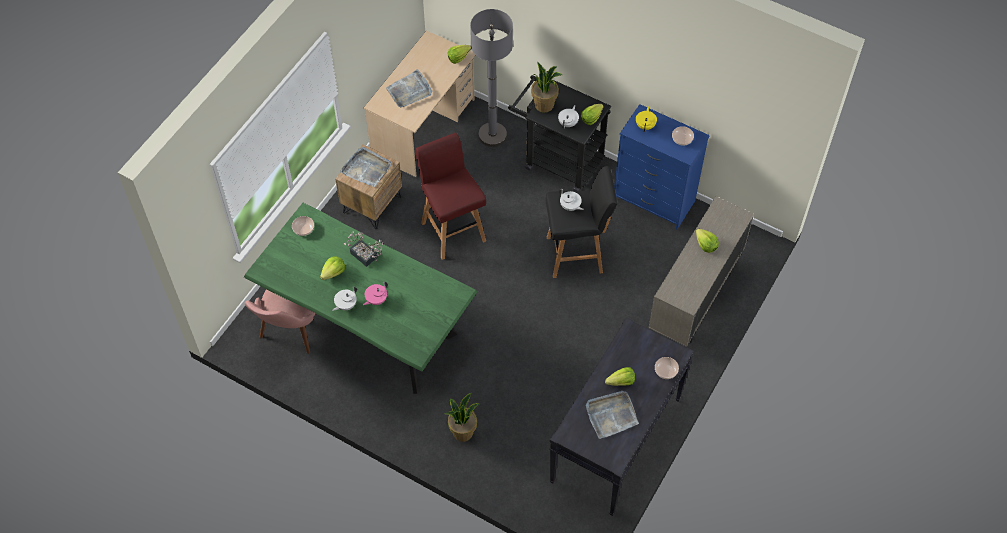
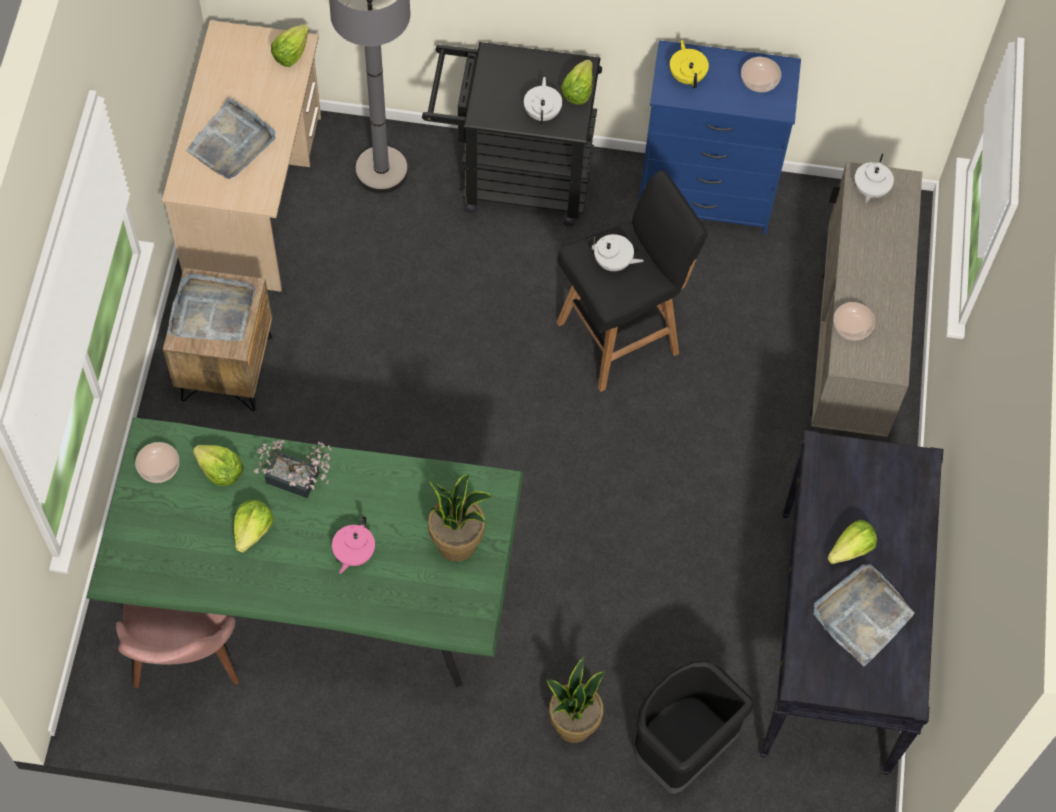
camera: 25 degrees left, 5 degrees up
white teapot [332,287,357,311] -> white teapot moved to [854,153,894,203]
red stool [415,133,486,260] -> none
potted plant [531,62,562,113] -> potted plant moved to [428,474,493,562]
bowl [655,357,679,379] -> bowl moved to [833,302,875,341]
lettuce [696,229,719,253] -> lettuce moved to [193,445,244,486]
none -> black trash can [634,660,753,794]

